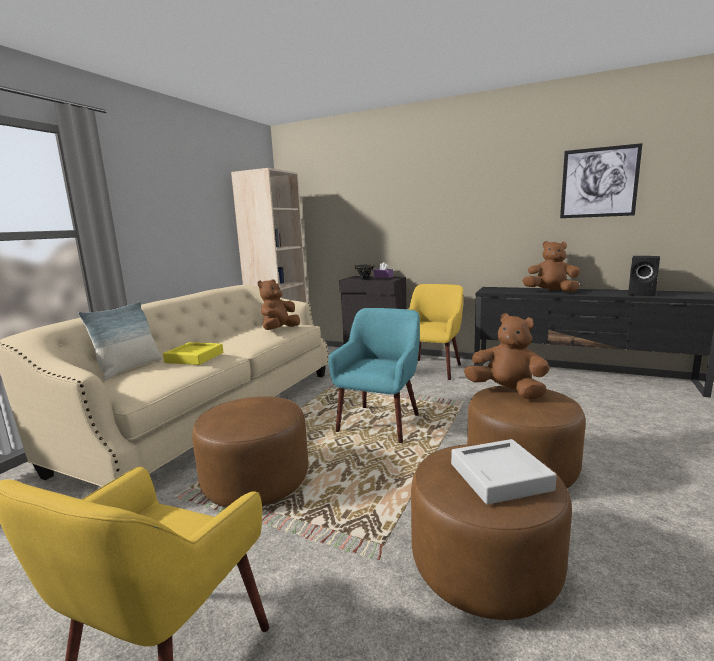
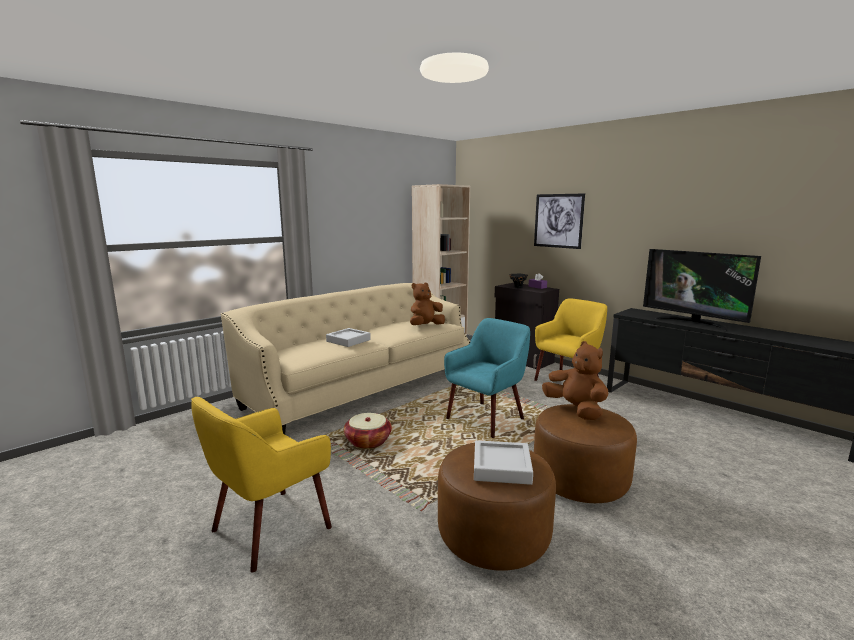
camera: 20 degrees right, 0 degrees up
pillow [78,301,163,380] -> none
yellow tray [163,342,223,365] -> grey tray [326,328,371,347]
brown ottoman [192,396,308,507] -> basket [344,413,392,449]
brown plush toy [522,241,580,293] -> television [643,249,761,331]
picture [560,143,642,218] -> picture moved to [534,193,585,249]
black speaker [628,256,660,296] -> none

